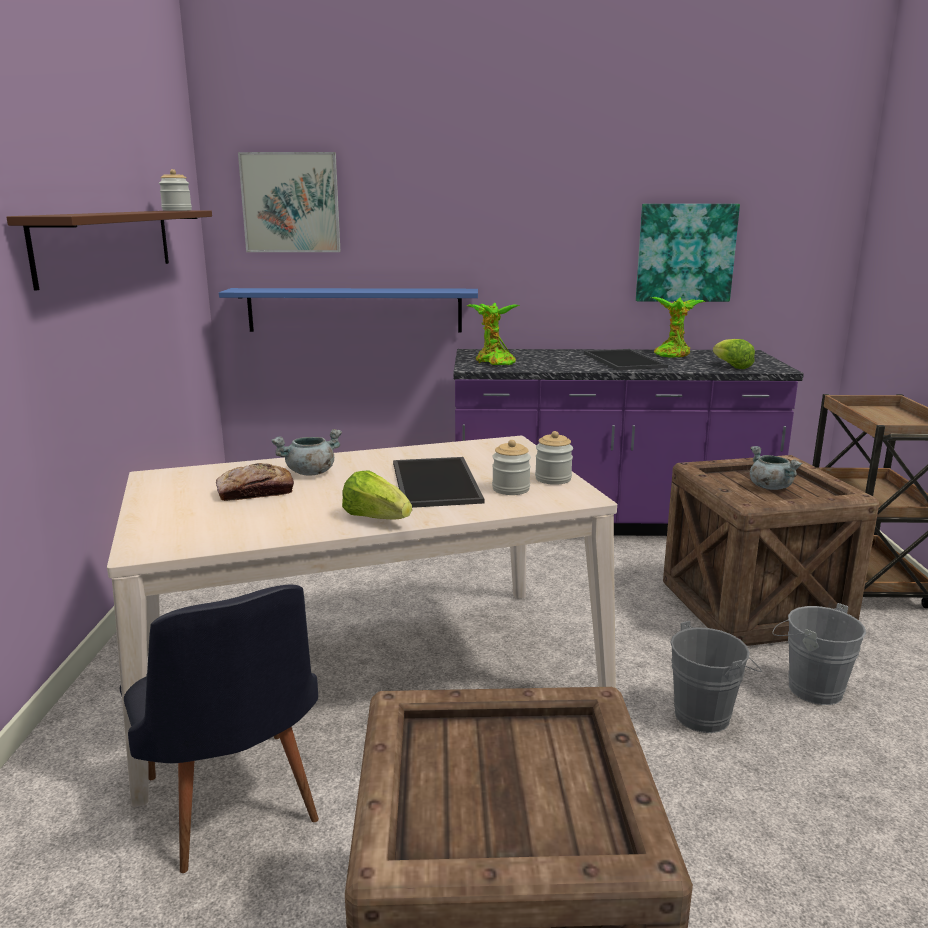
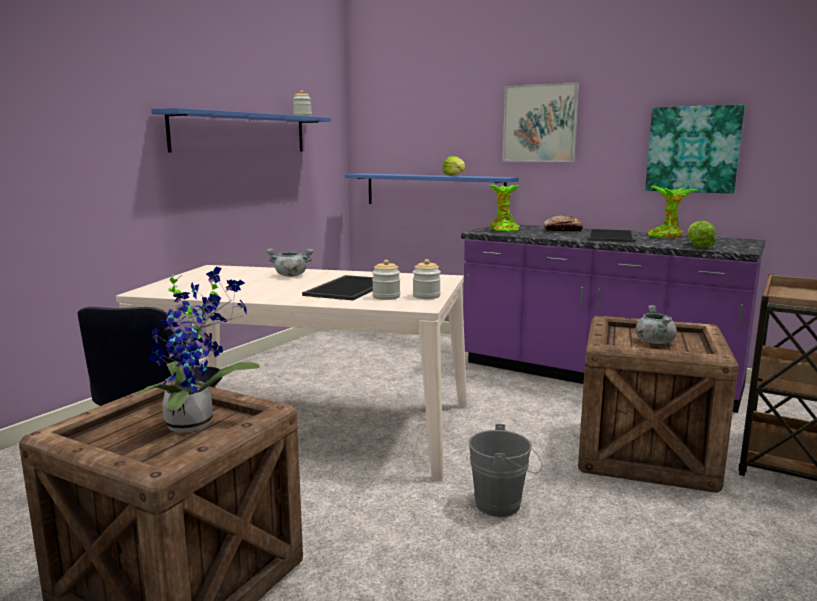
camera: 30 degrees right, 5 degrees down
brown shelf [6,211,212,291] -> blue shelf [151,108,331,152]
bread [216,463,294,501] -> bread moved to [544,215,583,232]
picture [238,152,341,252] -> picture moved to [502,82,579,162]
lettuce [342,470,412,519] -> lettuce moved to [443,156,465,176]
grey bucket [772,603,866,705] -> none
none -> potted plant [136,267,260,433]

